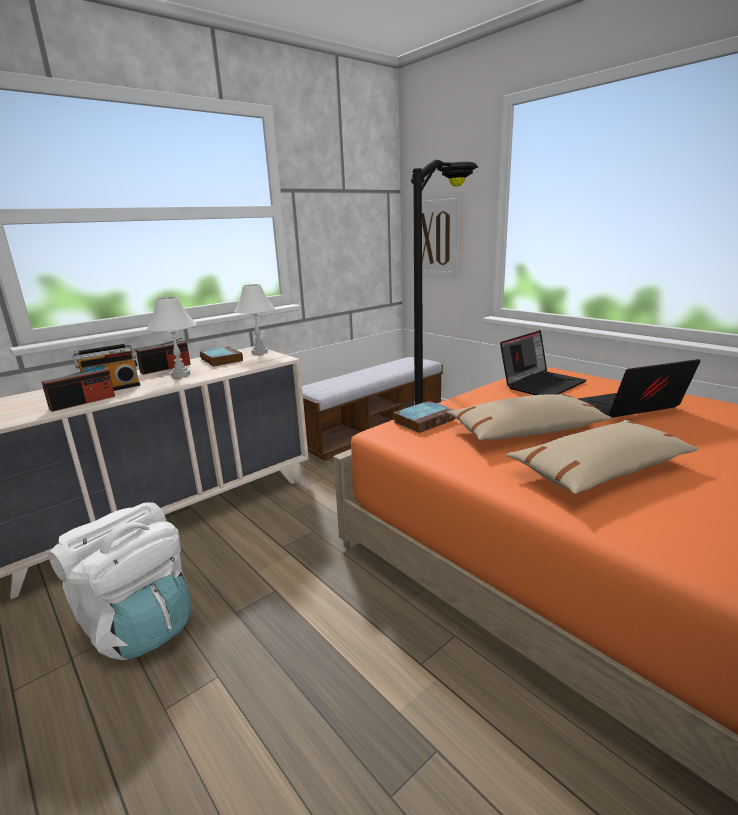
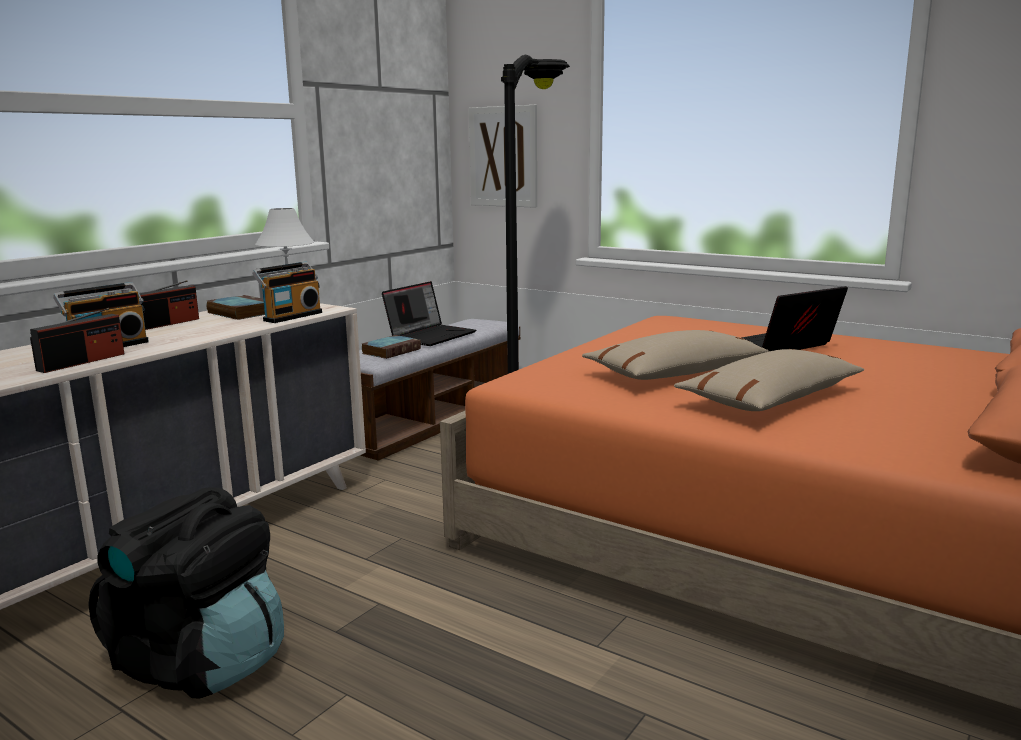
camera: 15 degrees left, 5 degrees down
white backpack [49,502,191,660] -> black backpack [88,487,284,699]
white table lamp [147,297,197,377] -> none
book [393,401,456,433] -> book moved to [362,335,421,359]
laptop [500,330,587,395] -> laptop moved to [382,281,476,346]
none -> radio [252,262,322,323]

